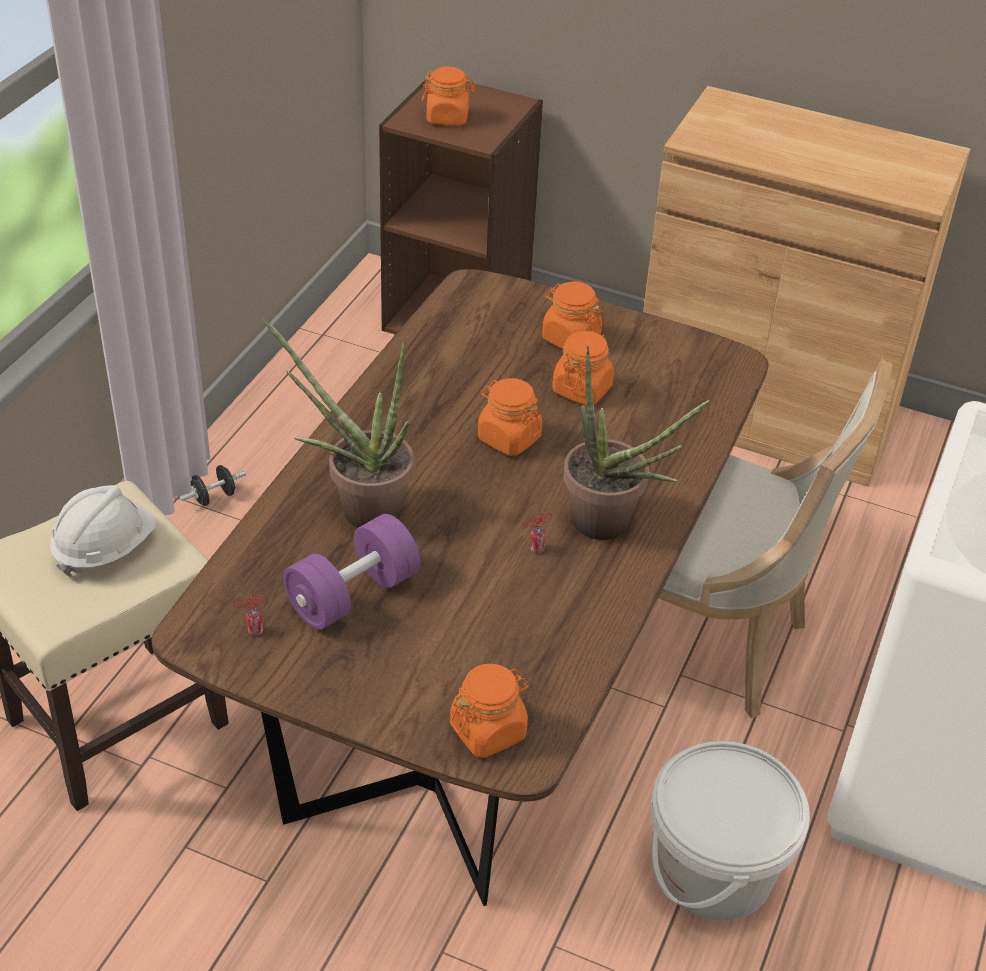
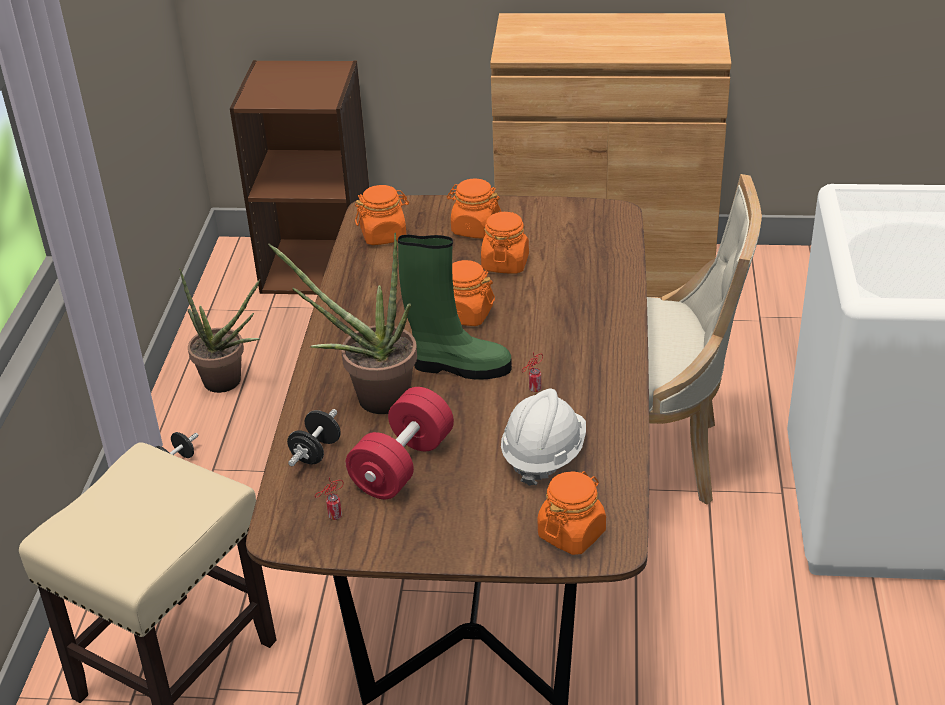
camera: 15 degrees left, 5 degrees down
white hard hat [50,485,156,577] -> white hard hat moved to [501,388,586,486]
purple dumbbell [283,514,420,630] -> red dumbbell [346,387,454,499]
orange jar [422,67,476,125] -> orange jar moved to [355,185,409,245]
potted plant [563,345,709,540] -> potted plant moved to [179,268,260,393]
white bucket [650,741,810,921] -> none
none -> black dumbbell [287,409,341,466]
none -> green boot [398,235,512,380]

